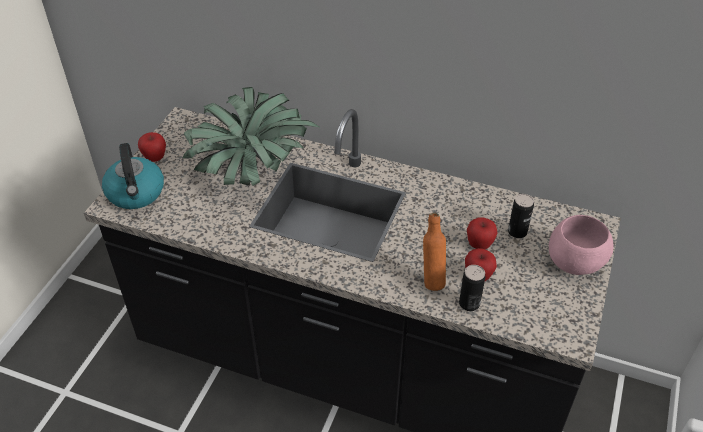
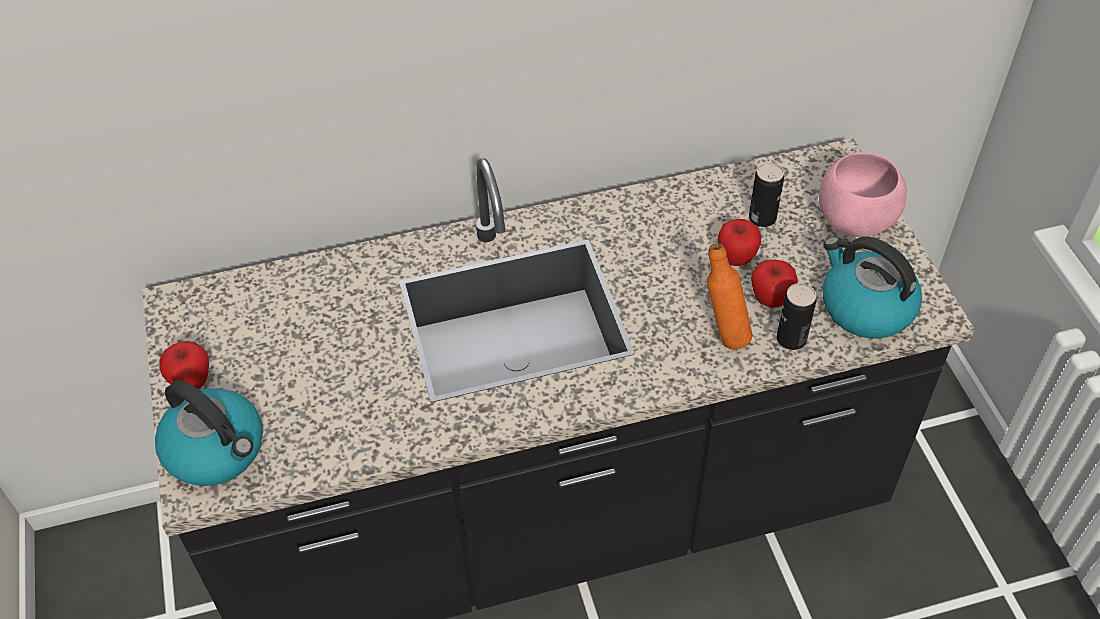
camera: 35 degrees left, 5 degrees up
potted plant [182,87,321,186] -> none
none -> kettle [823,237,922,339]

